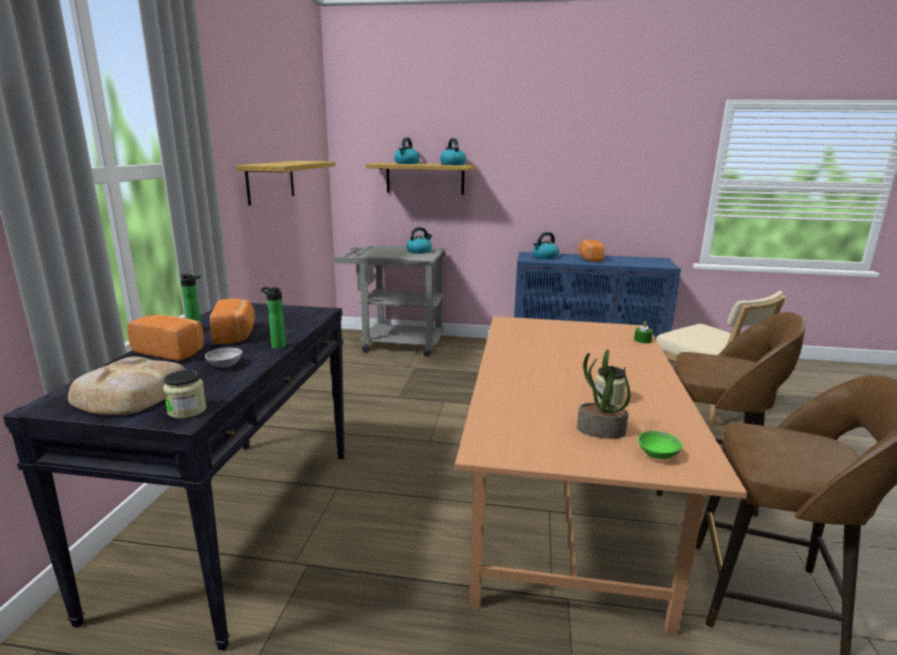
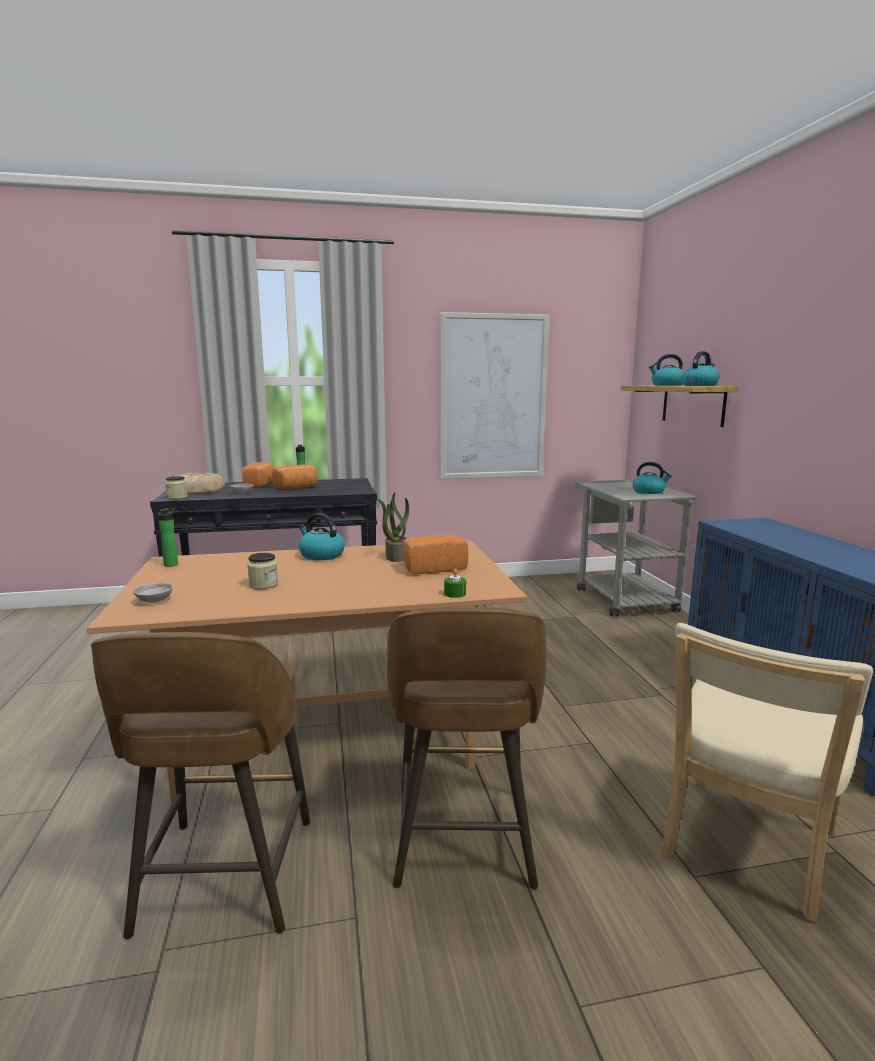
camera: 70 degrees right, 5 degrees down
shelf [237,161,335,205] -> picture [439,312,549,479]
bottle [260,287,286,349] -> bottle moved to [158,508,178,567]
kettle [532,232,559,259] -> kettle moved to [299,513,345,560]
potted plant [577,349,631,439] -> potted plant moved to [377,492,409,562]
bread [579,240,604,262] -> bread moved to [403,535,468,574]
green bowl [638,431,682,459] -> grey bowl [133,583,173,603]

